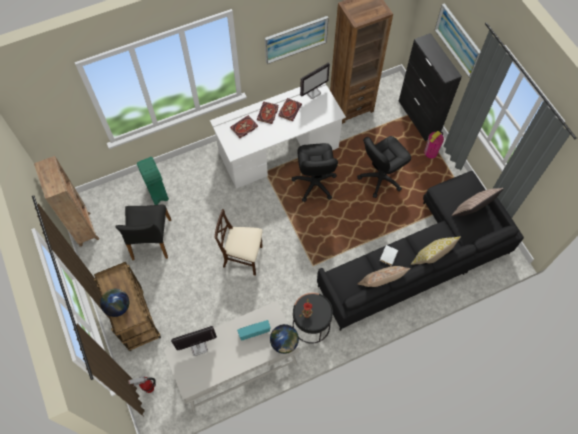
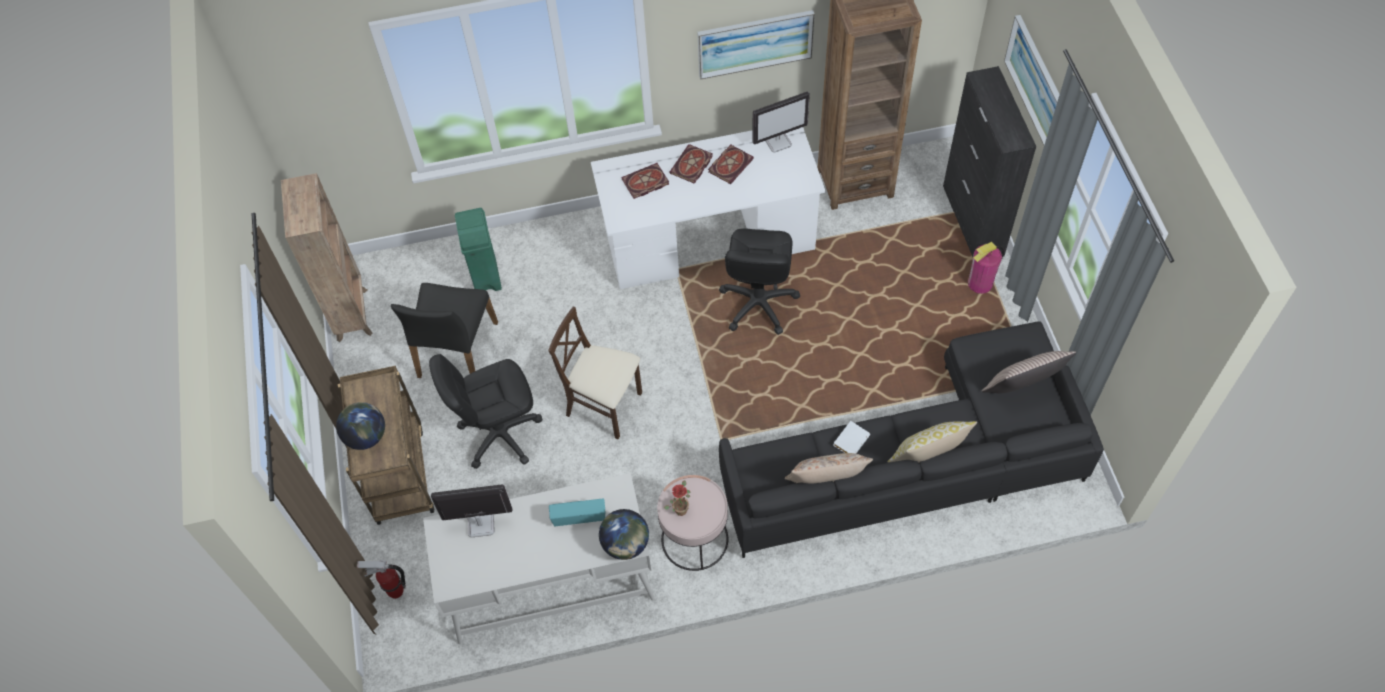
camera: 15 degrees right, 5 degrees down
black side table [293,293,333,344] -> pink side table [657,475,728,571]
black office chair [357,136,411,198] -> black office chair moved to [429,354,543,469]

